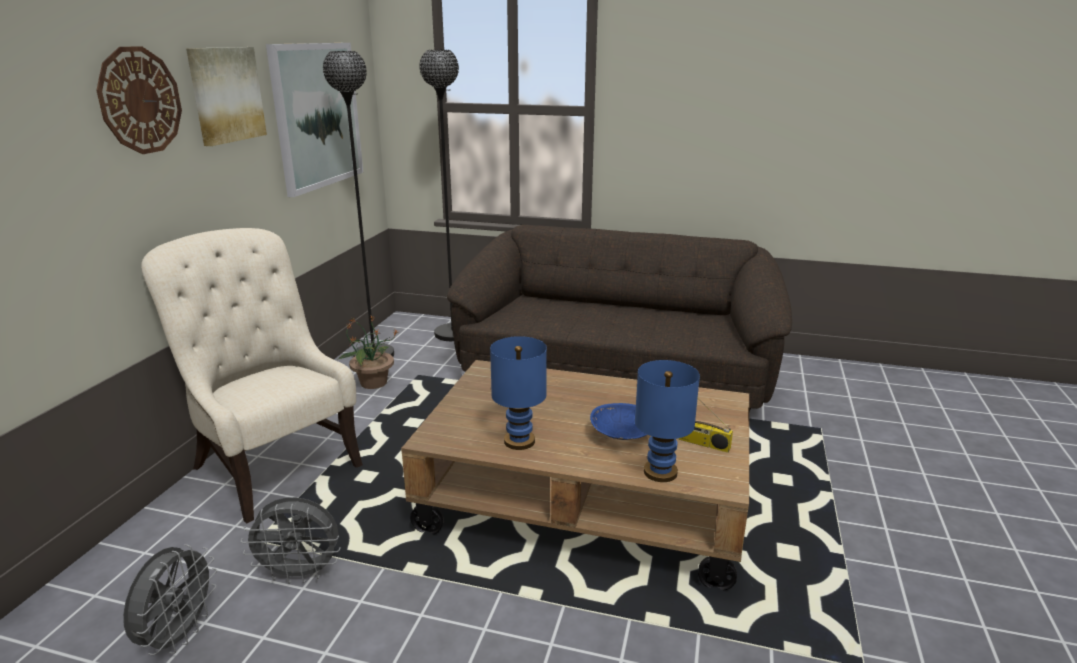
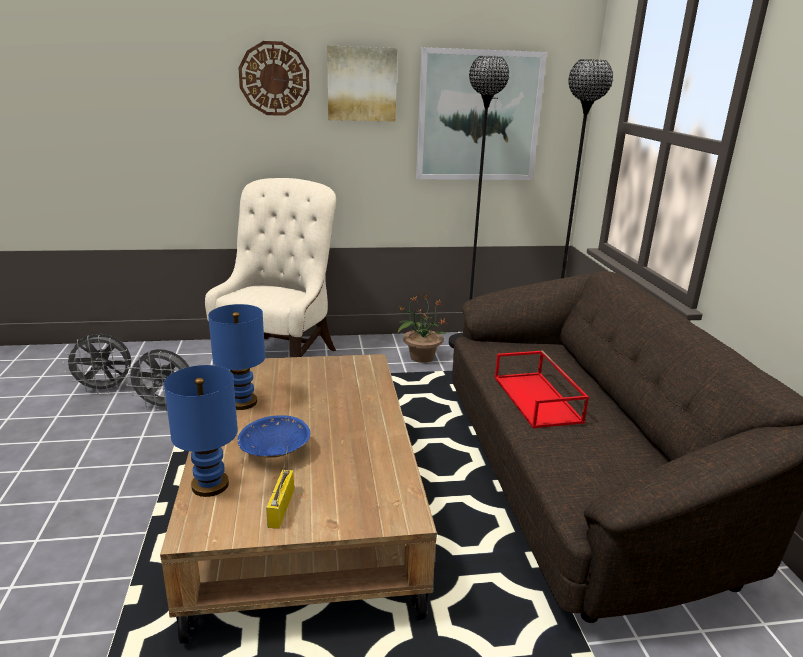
camera: 65 degrees right, 0 degrees up
grey fan [241,497,341,584] -> grey fan turned 60 degrees counterclockwise [125,349,189,411]
none -> red tray [495,350,589,429]

